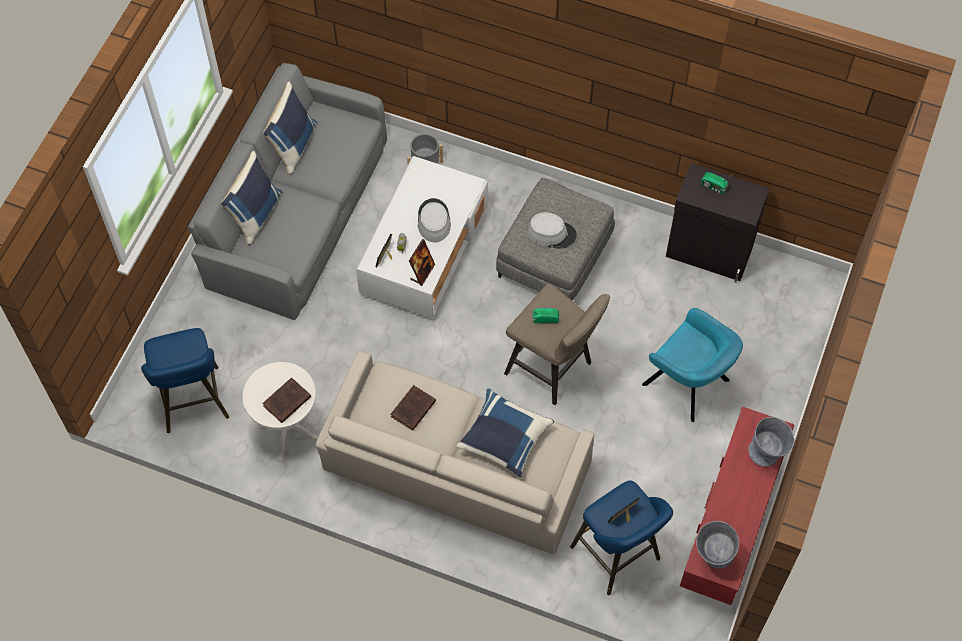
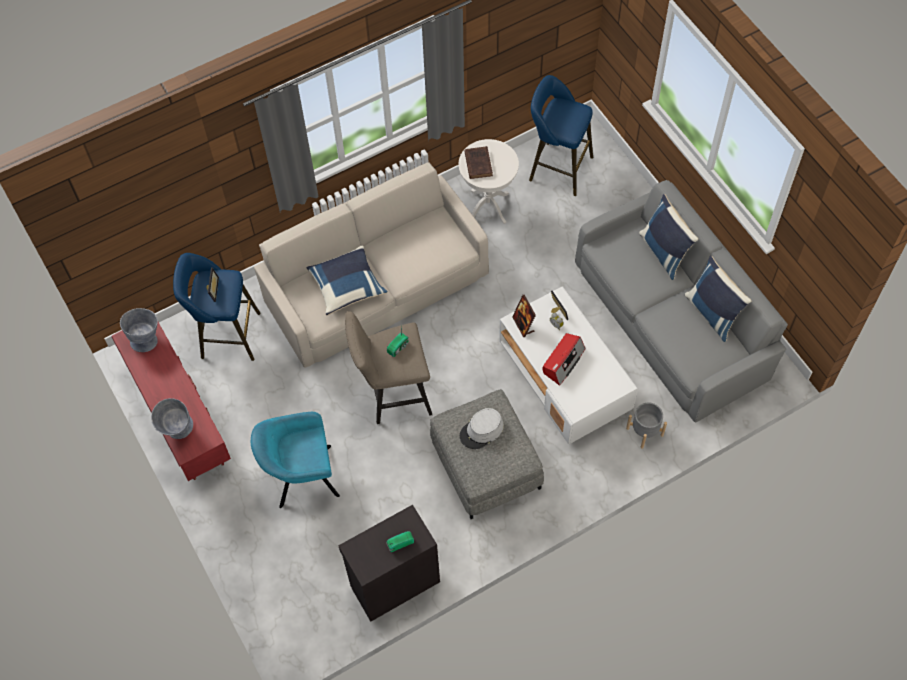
camera: 130 degrees right, 0 degrees up
brown book [391,385,436,431] -> none
grey hat [418,198,451,242] -> radio [543,333,586,386]

